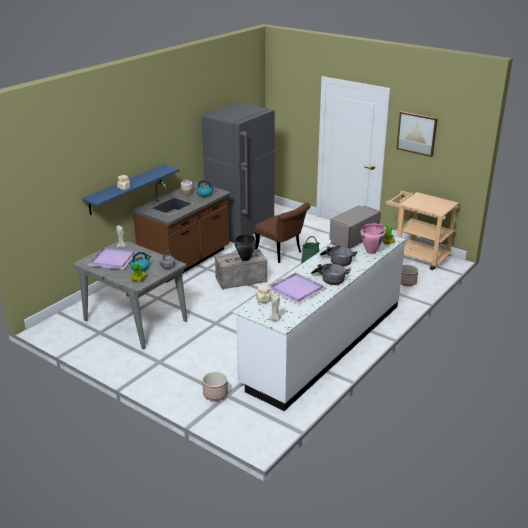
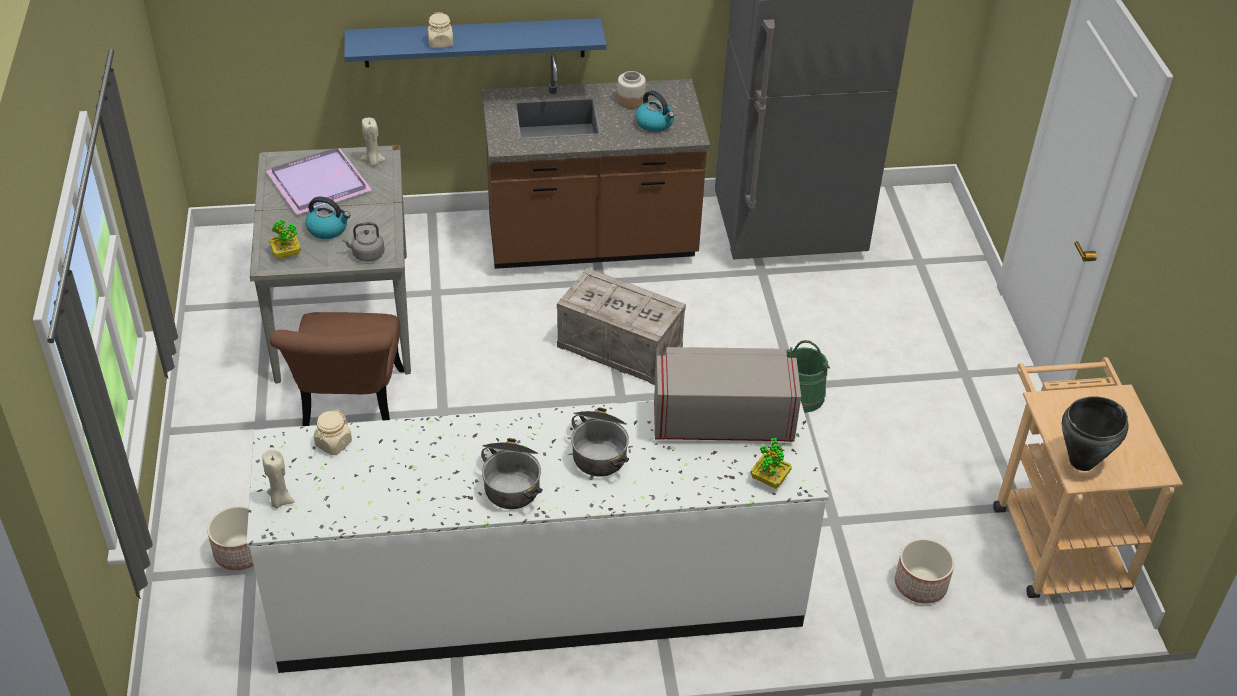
camera: 45 degrees right, 15 degrees up
black cooking pot [235,234,256,261] -> black cooking pot moved to [1062,396,1128,471]
brown chair [254,202,310,263] -> brown chair moved to [270,312,404,426]
purple tray [269,273,326,304] -> none
pink cooking pot [360,223,385,254] -> none
picture [397,111,438,157] -> none

